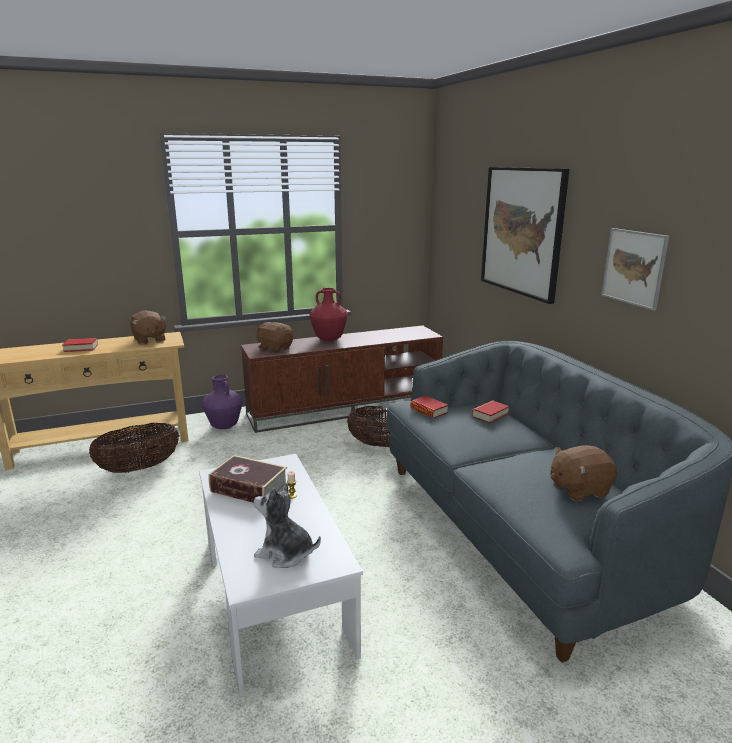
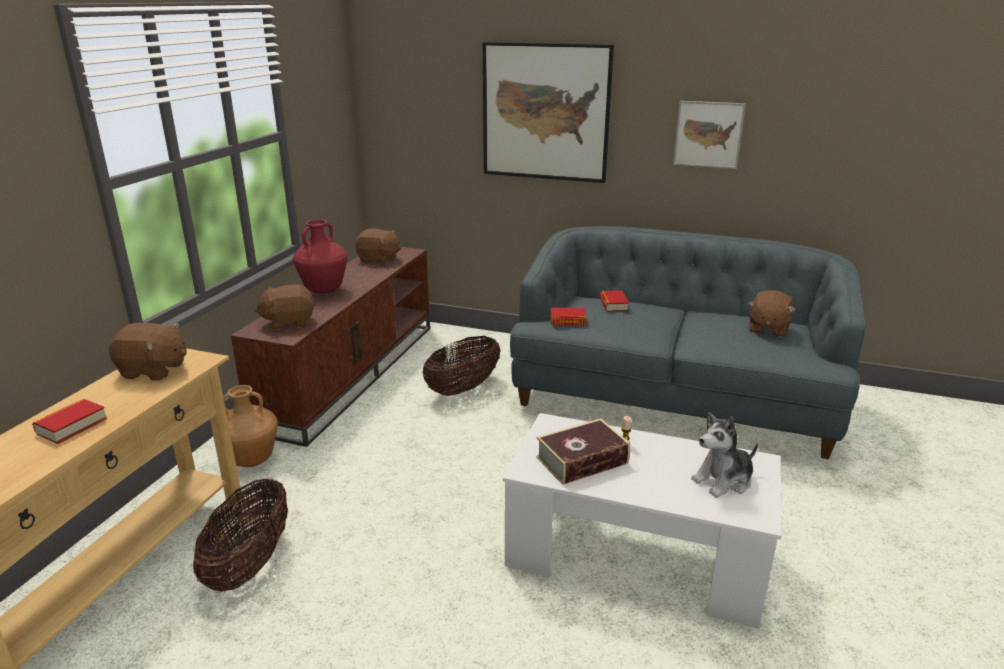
camera: 50 degrees left, 5 degrees up
purple vase [202,375,243,429] -> brown vase [223,385,278,467]
none -> brown plush toy [355,229,401,264]

